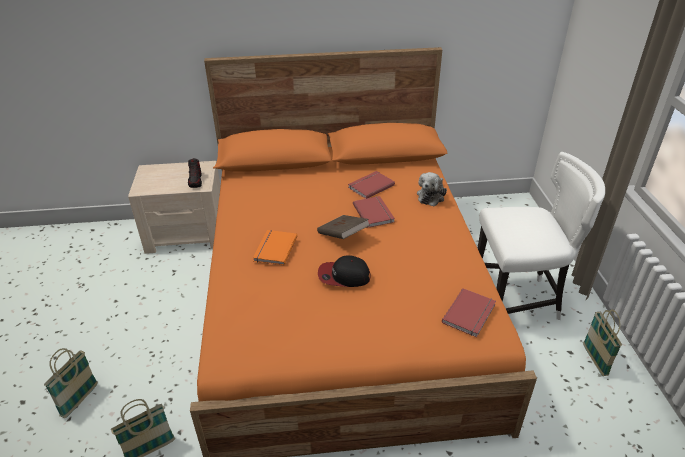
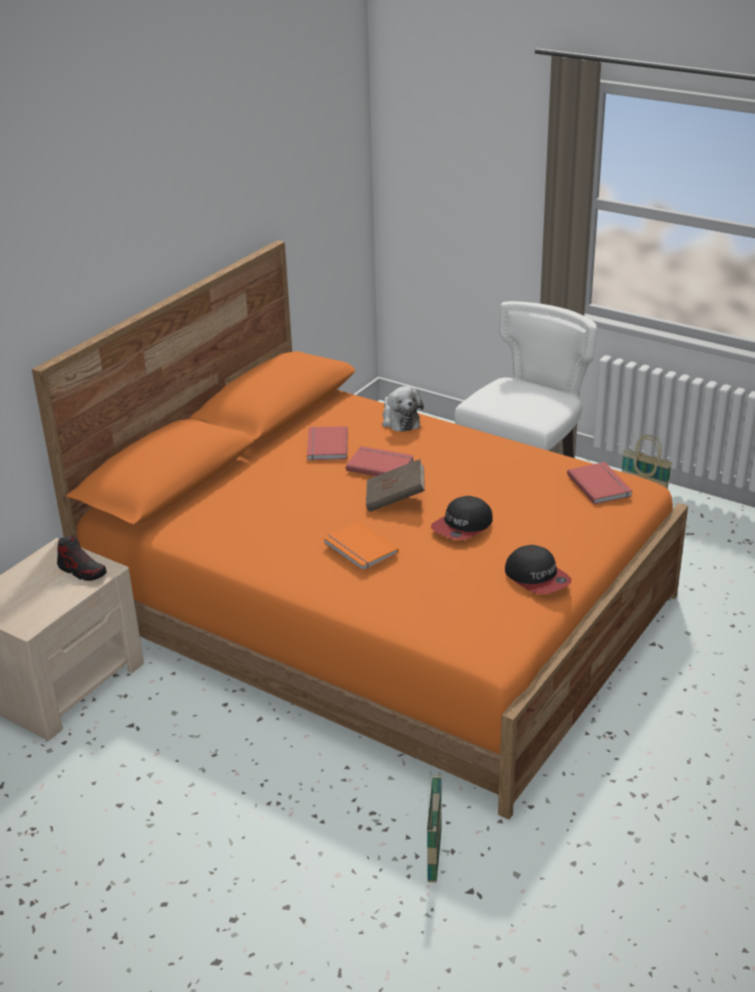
camera: 50 degrees left, 5 degrees down
basket [44,348,98,418] -> none
none -> cap [505,545,572,594]

